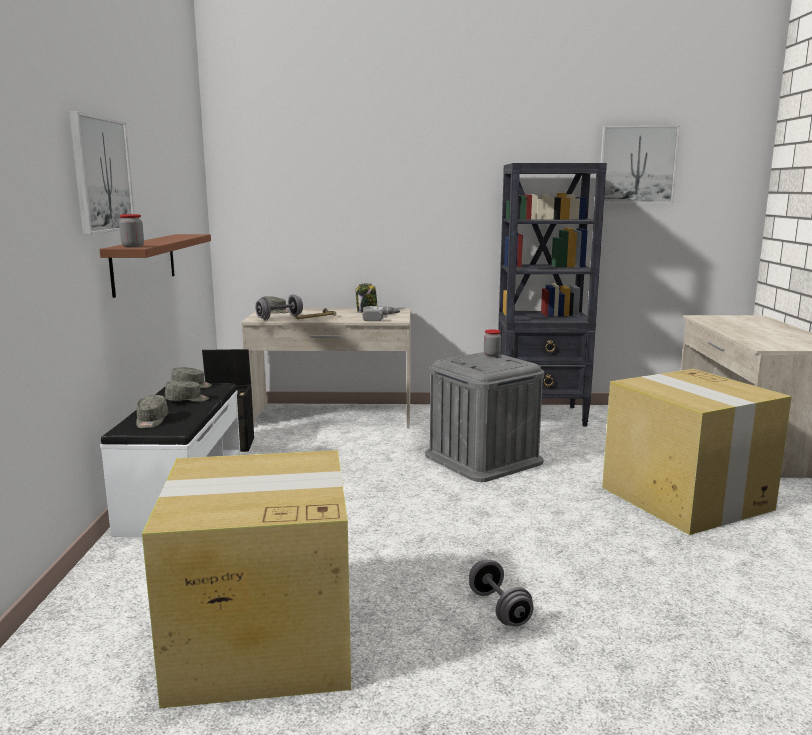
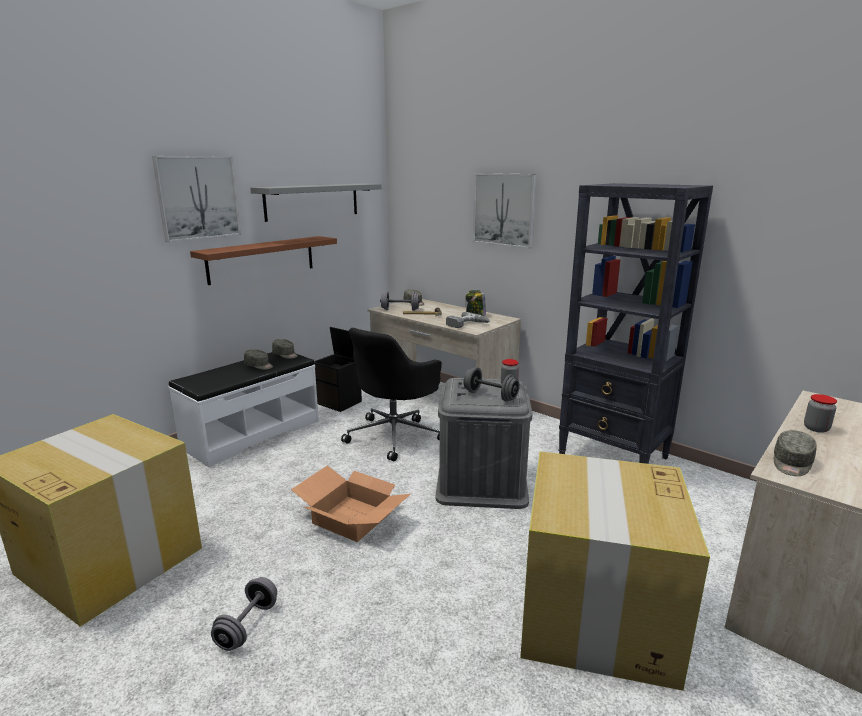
camera: 40 degrees right, 5 degrees up
jar [119,214,144,247] -> jar moved to [804,394,837,433]
grey cap [136,395,168,428] -> grey cap moved to [774,430,817,476]
picture [601,126,680,203] -> picture moved to [473,173,537,248]
none -> grey shelf [250,183,382,222]
none -> cardboard box [291,465,411,542]
none -> black office chair [341,328,442,461]
none -> grey dumbbell [463,367,520,402]

